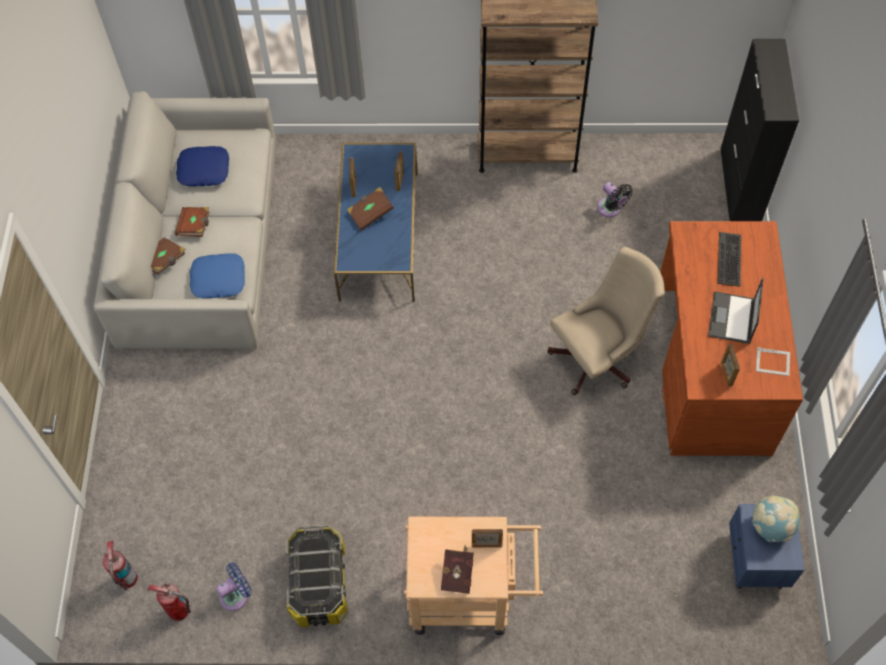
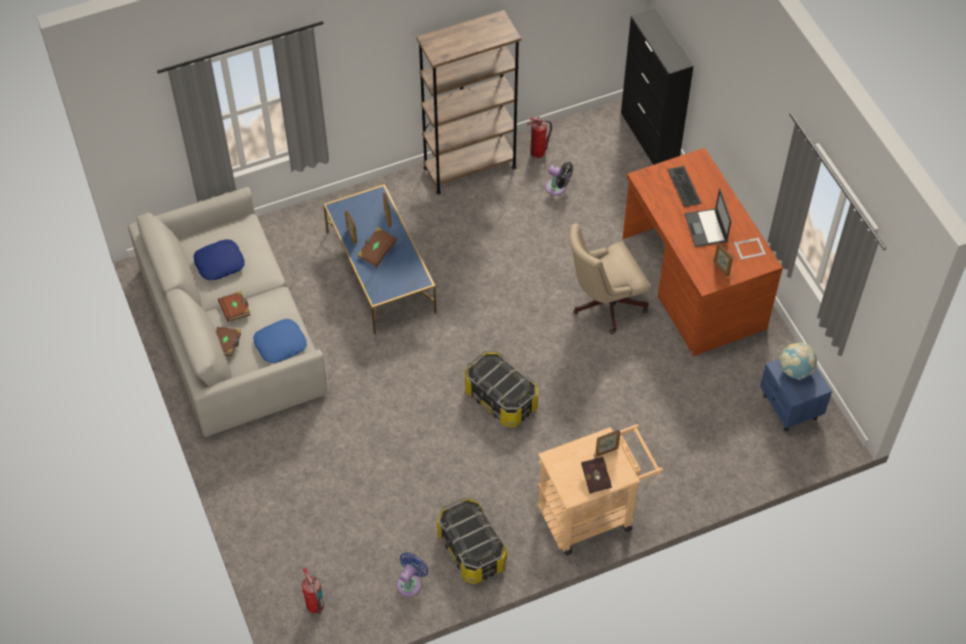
camera: 25 degrees left, 5 degrees down
fire extinguisher [147,584,191,621] -> fire extinguisher moved to [527,117,552,158]
beige office chair [547,247,665,395] -> beige office chair turned 150 degrees counterclockwise [569,223,651,334]
none -> storage box [465,351,538,427]

